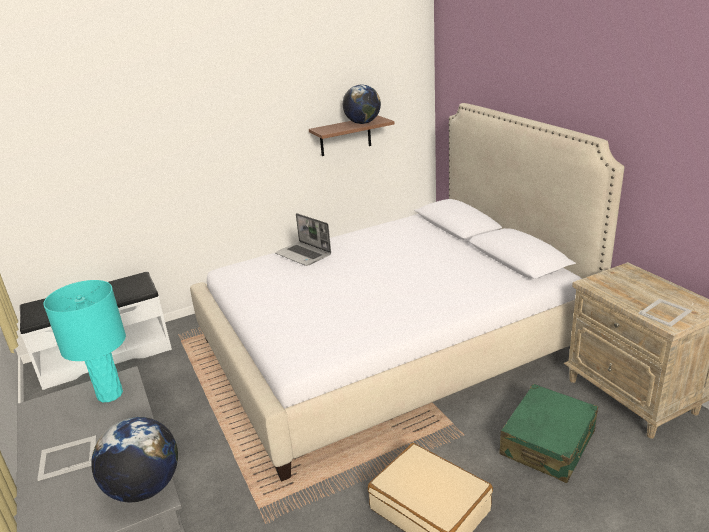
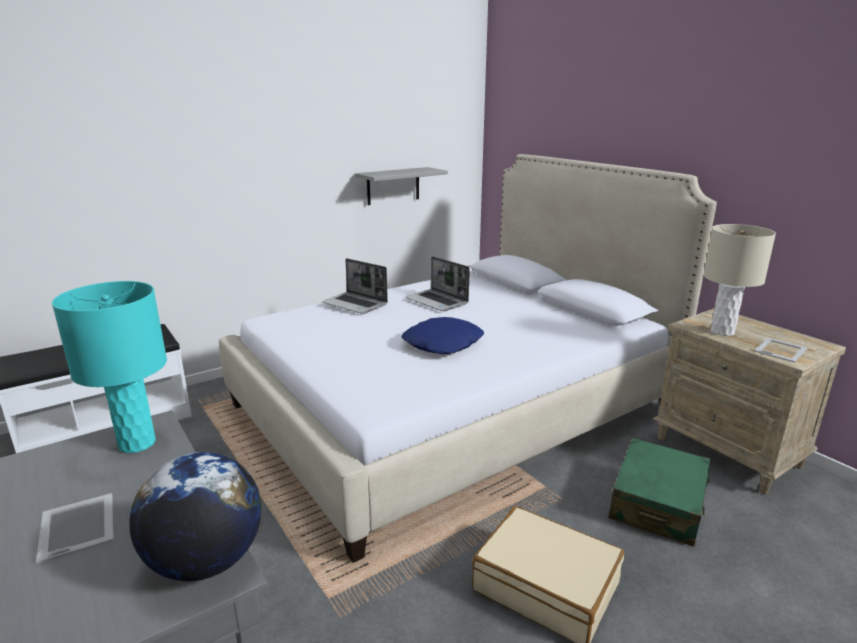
camera: 10 degrees left, 5 degrees down
picture frame [37,435,96,481] -> picture frame turned 90 degrees clockwise [35,493,114,564]
brown shelf [309,116,395,156] -> grey shelf [356,167,448,205]
globe [343,84,381,124] -> none
none -> blue pillow [402,317,484,354]
none -> laptop [405,256,470,311]
none -> beige table lamp [703,224,776,336]

